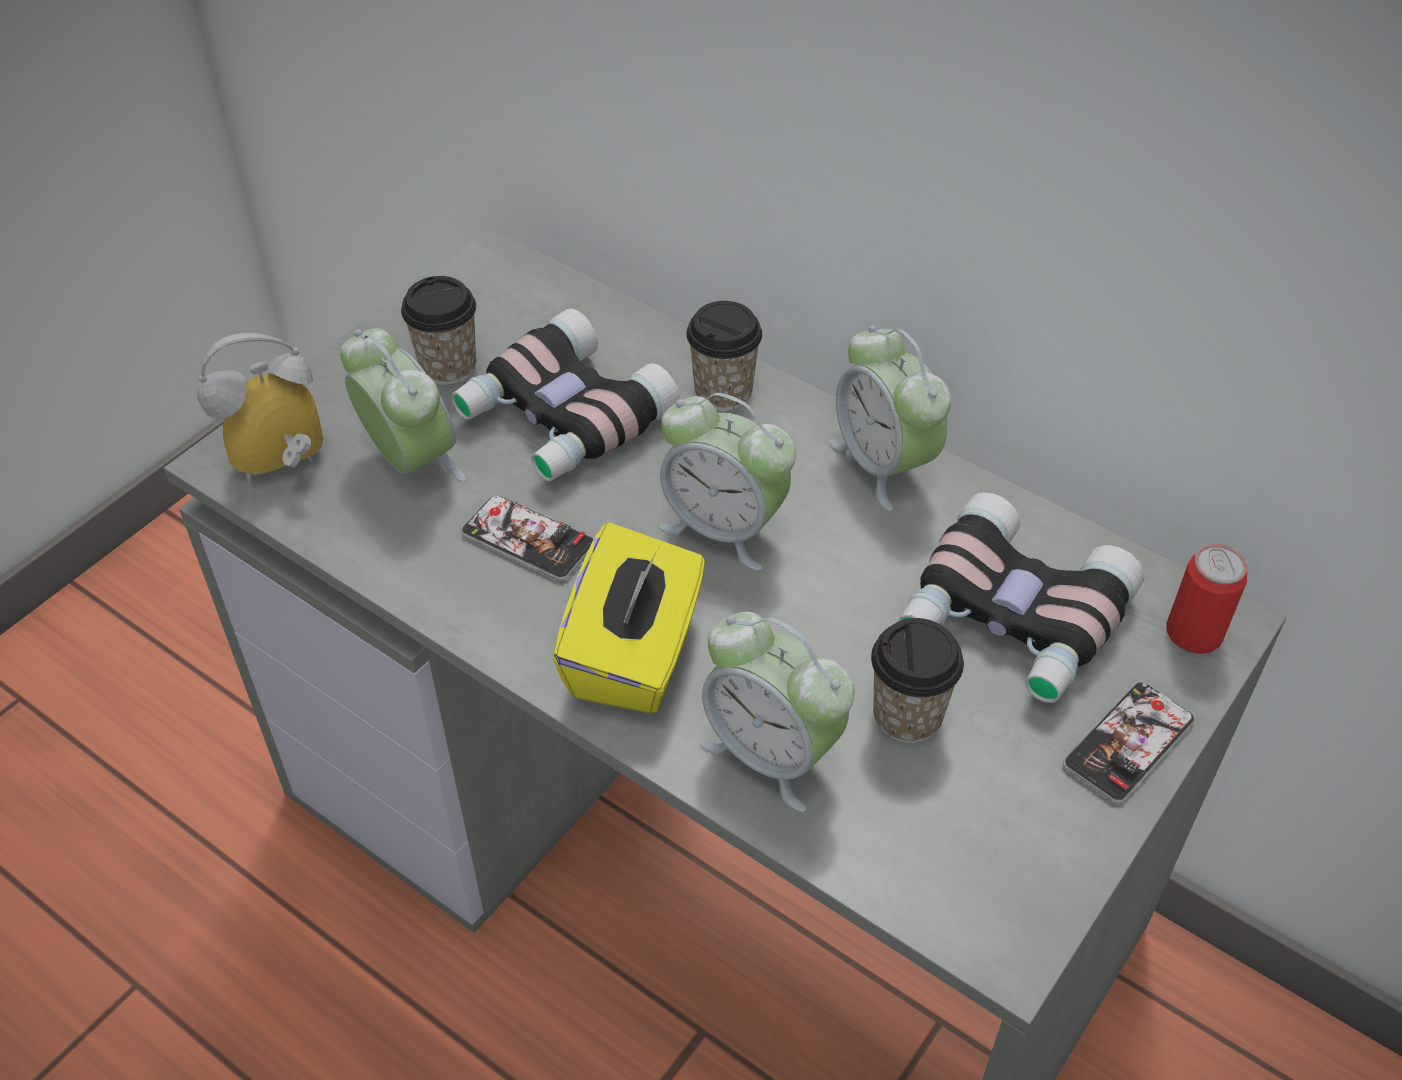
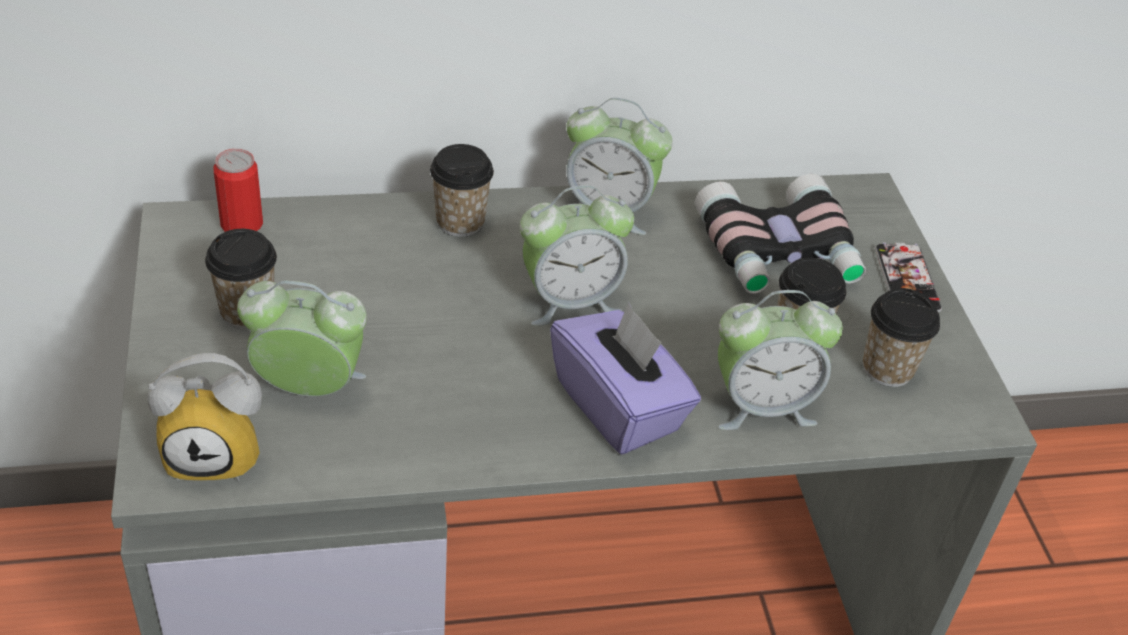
camera: 50 degrees left, 5 degrees down
alarm clock [197,333,323,486] -> alarm clock turned 105 degrees counterclockwise [147,353,262,481]
binoculars [451,308,680,481] -> none
phone [461,494,594,581] -> none
yellow tissue box [553,522,705,714] -> purple tissue box [550,303,701,455]
can [1167,544,1248,654] -> can moved to [213,149,263,232]
none -> cup [863,288,940,387]

